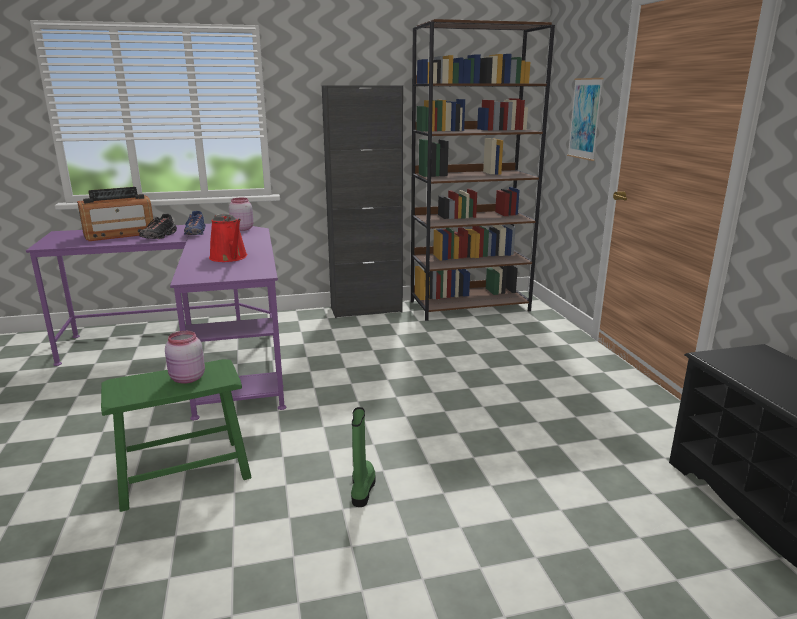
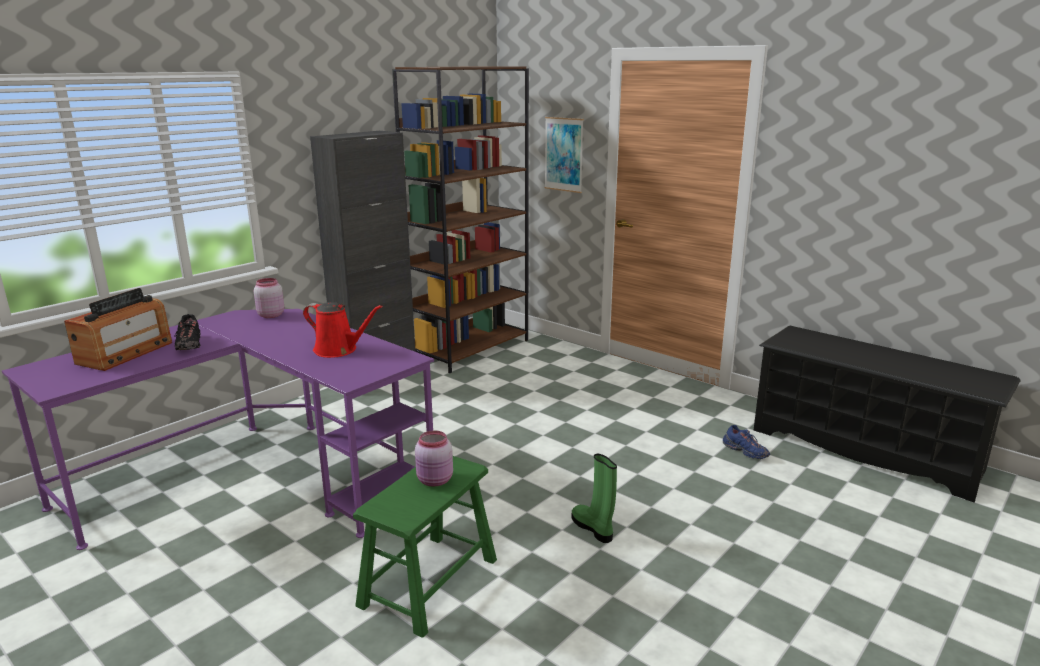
camera: 35 degrees left, 0 degrees up
blue shoe [184,211,206,235] -> blue shoe moved to [723,425,770,459]

